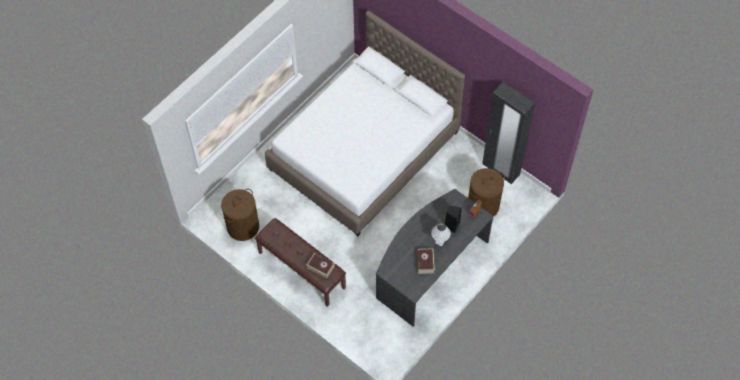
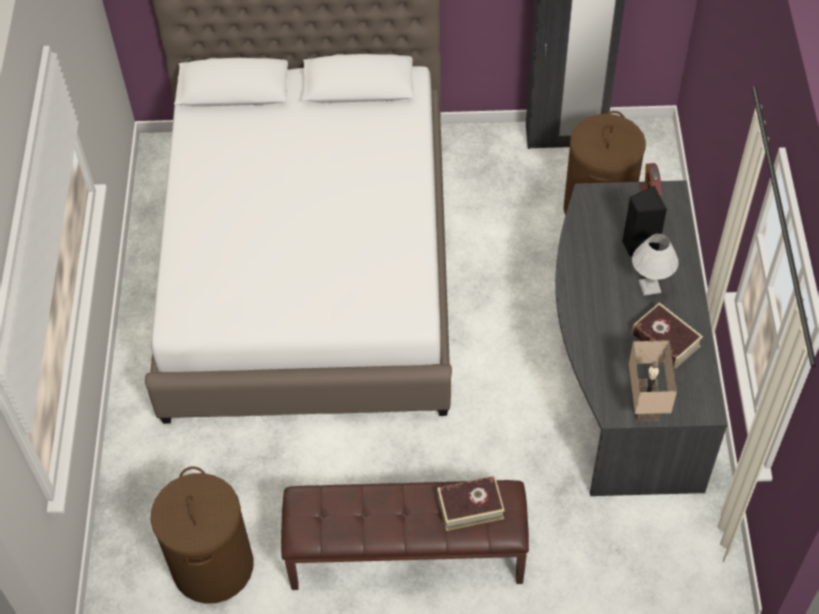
camera: 40 degrees left, 5 degrees down
none -> beige table lamp [629,340,677,421]

